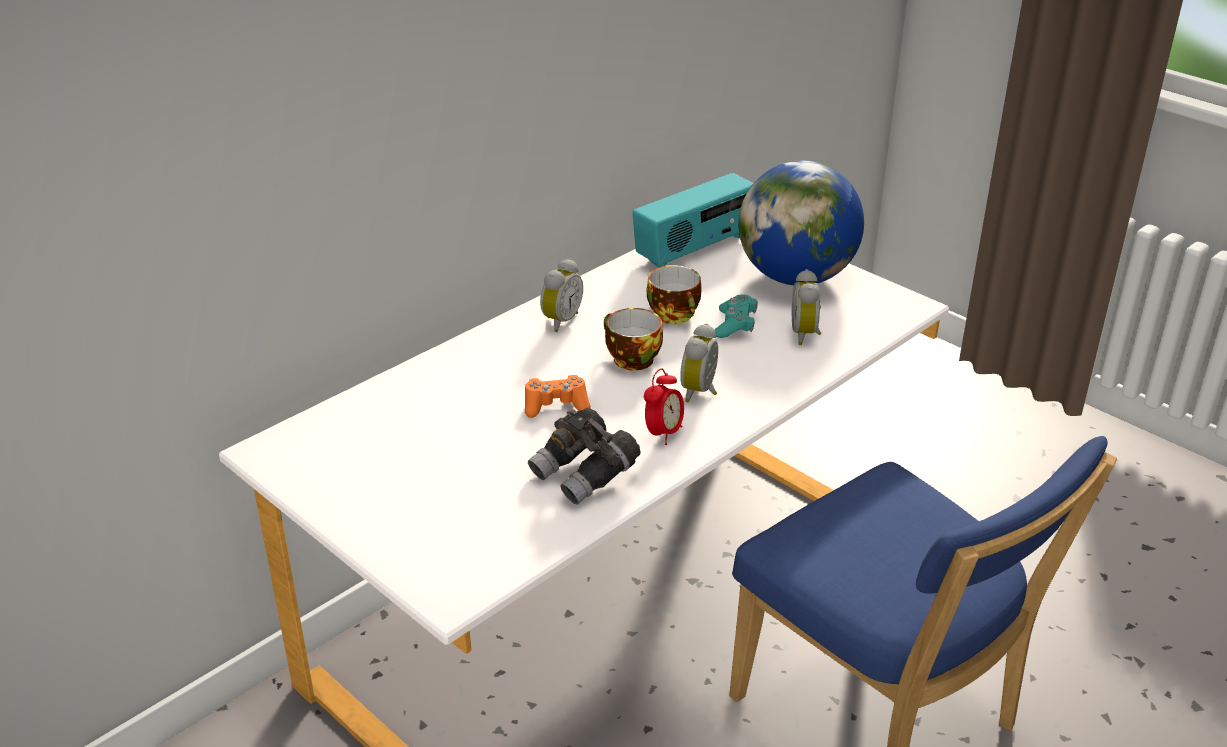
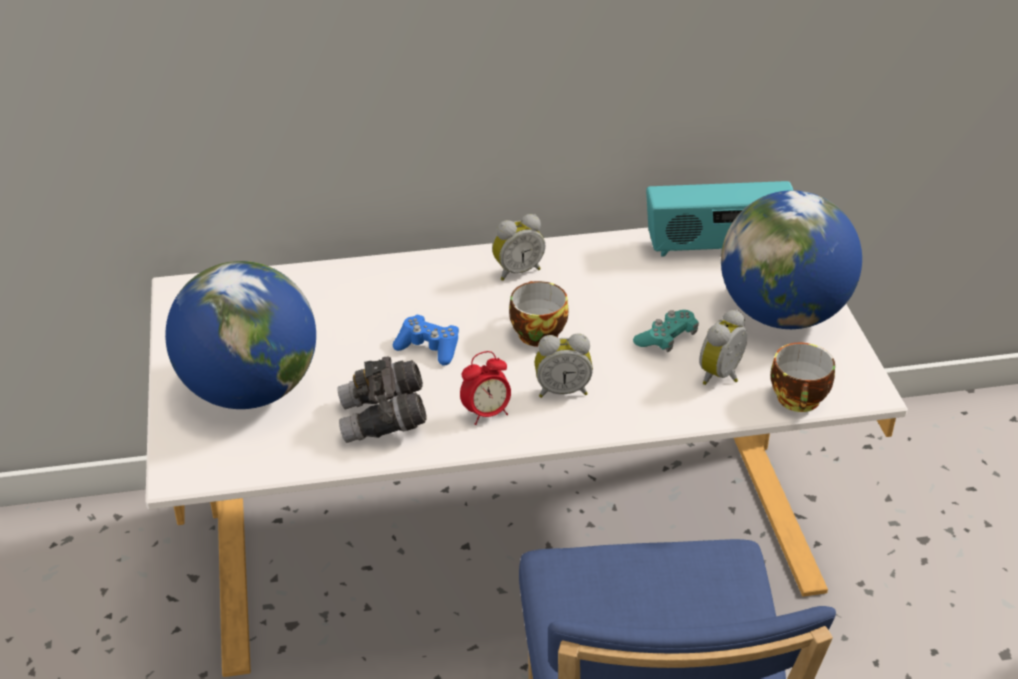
camera: 35 degrees right, 5 degrees up
orange game controller [525,375,591,418] -> blue game controller [393,315,459,366]
cup [647,265,702,324] -> cup moved to [771,343,835,412]
alarm clock [680,323,718,402] -> alarm clock turned 150 degrees counterclockwise [535,333,593,398]
none -> globe [165,261,316,409]

